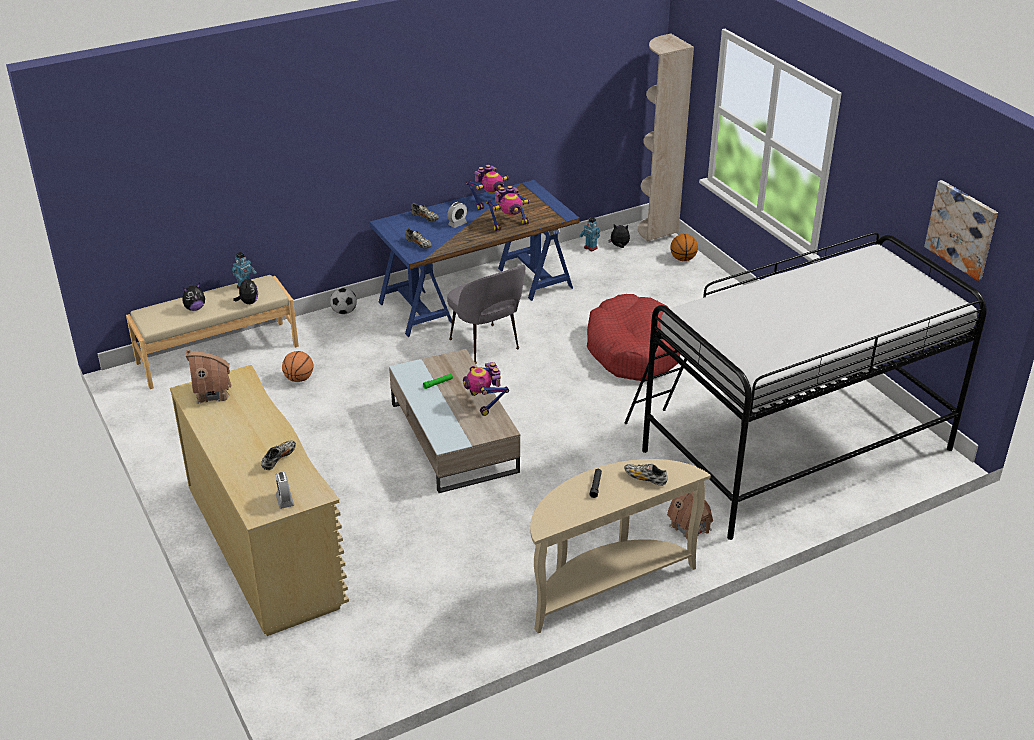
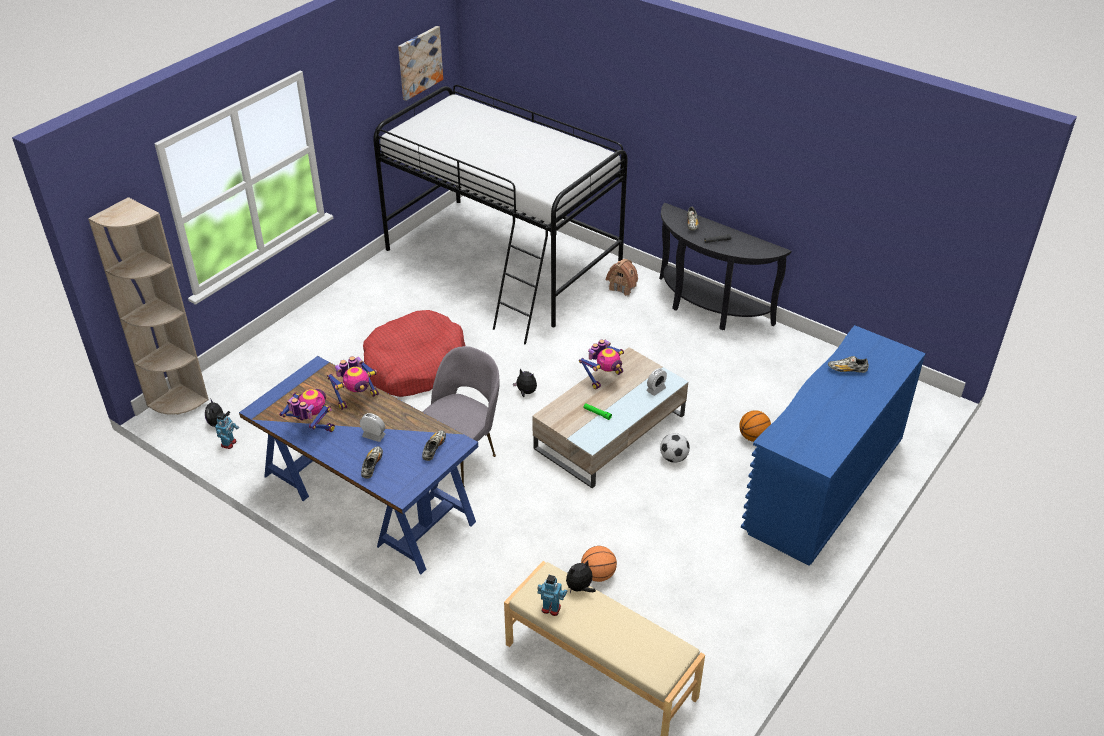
camera: 115 degrees left, 5 degrees up
beige dresser [170,365,349,636] -> blue dresser [741,325,926,566]
plush toy [183,283,205,311] -> plush toy moved to [513,369,537,397]
toy house [185,349,232,404] -> none
alarm clock [276,472,294,509] -> alarm clock moved to [646,368,667,396]
football [330,288,357,314] -> football moved to [660,433,690,463]
toy robot [486,186,530,231] -> toy robot turned 105 degrees clockwise [327,356,379,410]
beige console table [530,459,711,633] -> black console table [659,203,791,330]
basketball [670,234,698,261] -> basketball moved to [739,410,771,442]

